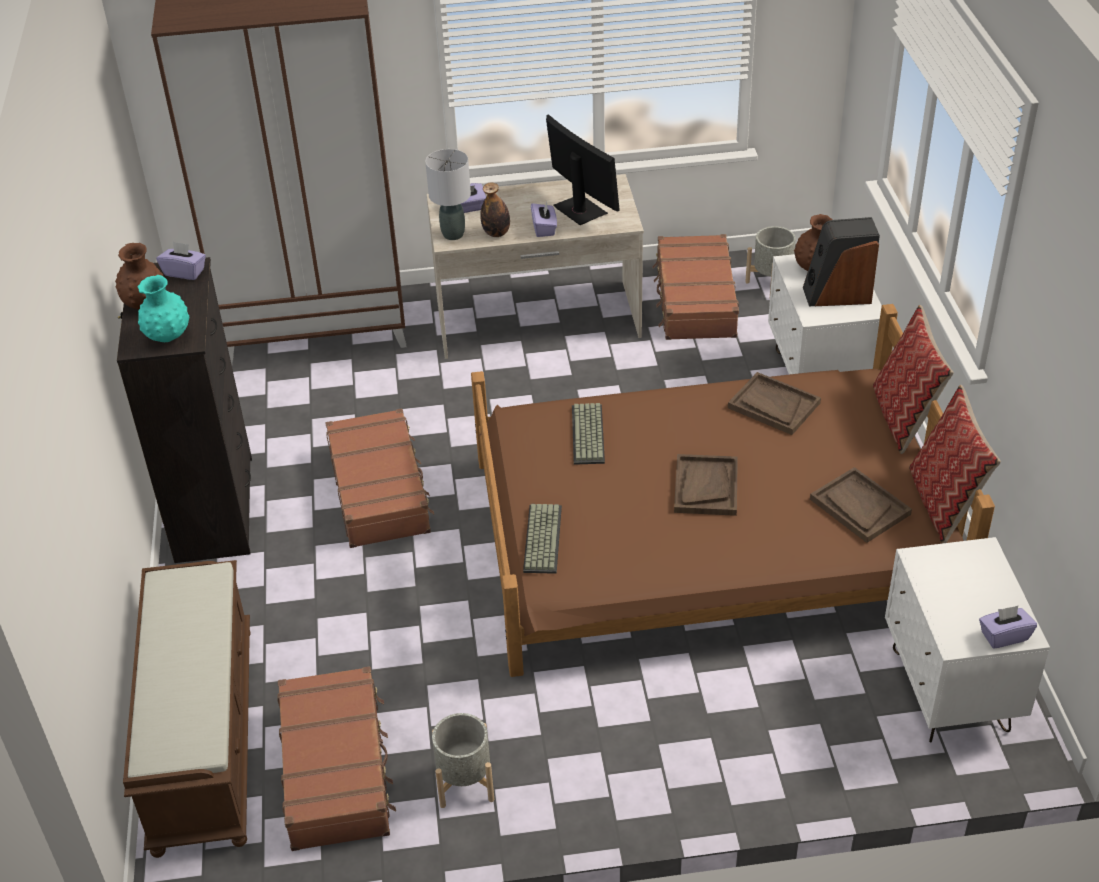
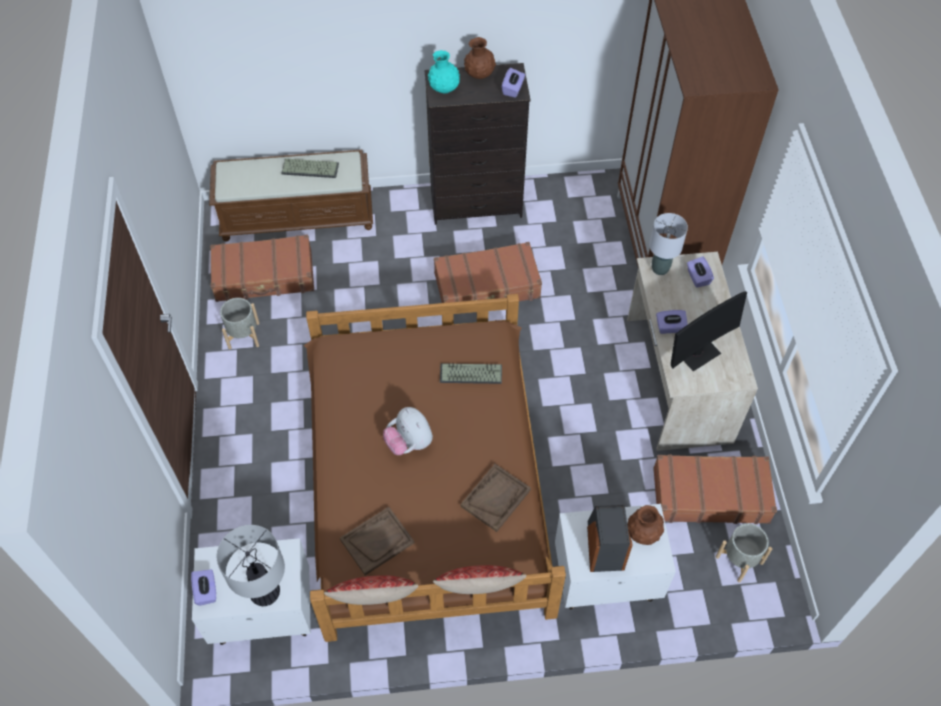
camera: 90 degrees right, 15 degrees up
bottle [480,182,510,237] -> none
keyboard [523,504,562,574] -> keyboard moved to [281,158,339,178]
brown tray [674,454,738,516] -> plush toy [383,407,433,455]
none -> table lamp [217,525,285,607]

